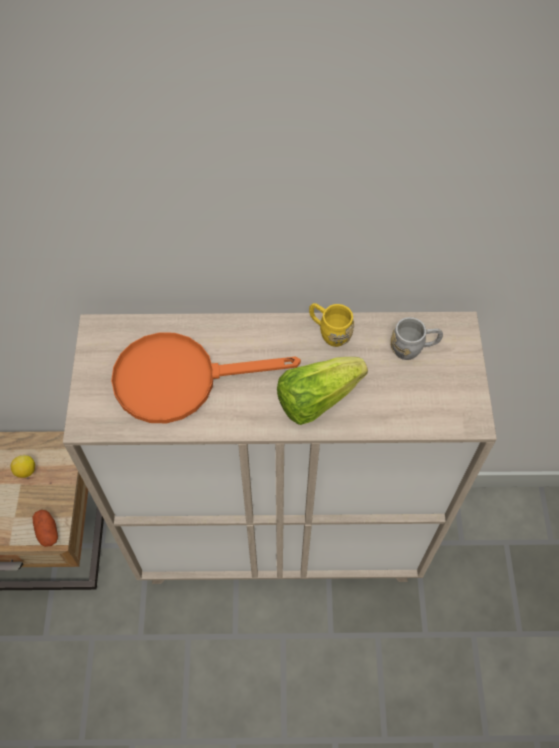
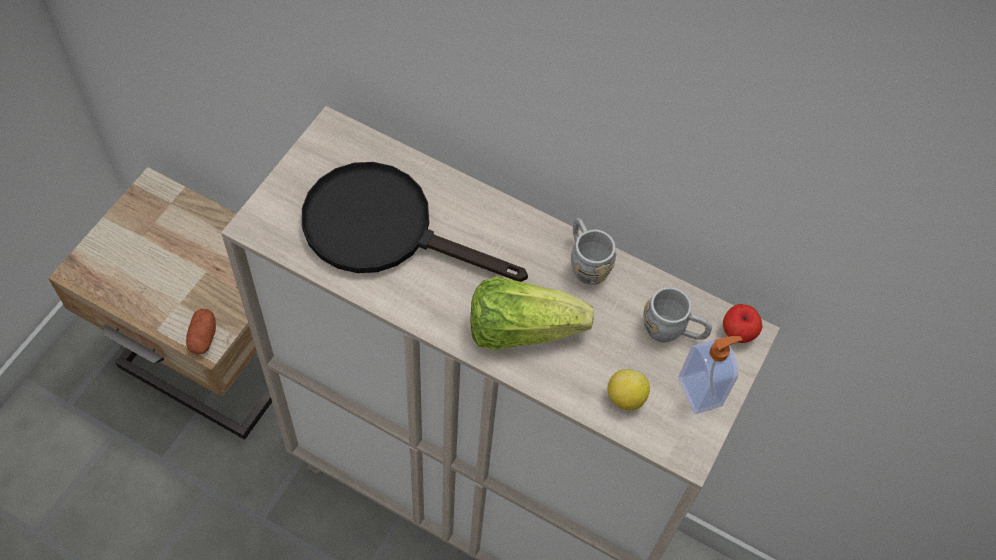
camera: 25 degrees right, 0 degrees up
lemon [11,455,35,478] -> lemon moved to [608,369,650,410]
orange frying pan [111,332,301,423] -> black frying pan [302,162,528,282]
yellow mug [309,303,354,347] -> grey mug [571,218,616,285]
none -> soap dispenser [678,336,743,414]
none -> apple [723,304,763,343]

